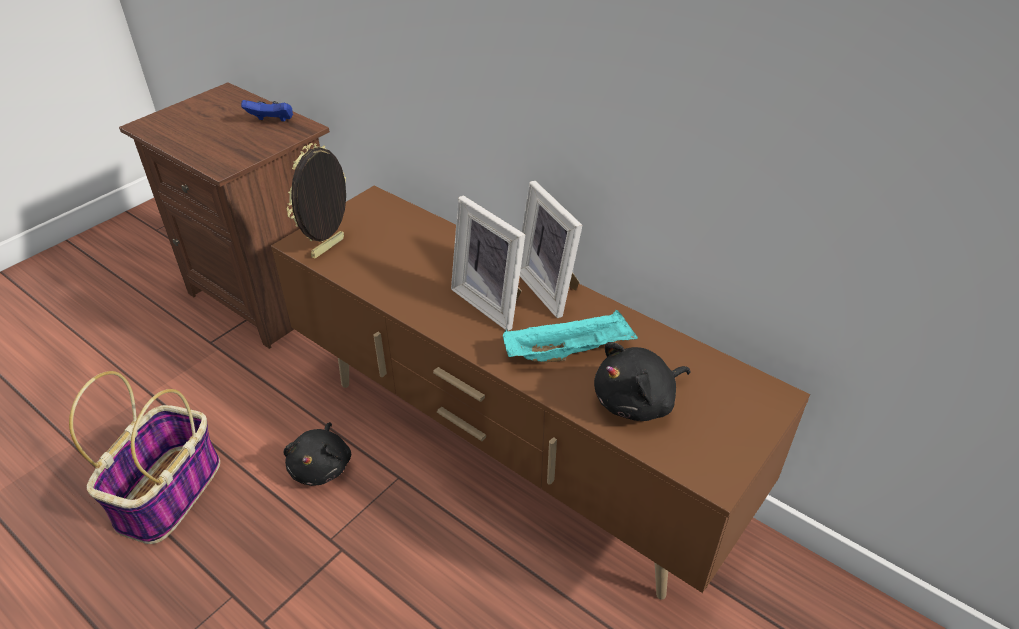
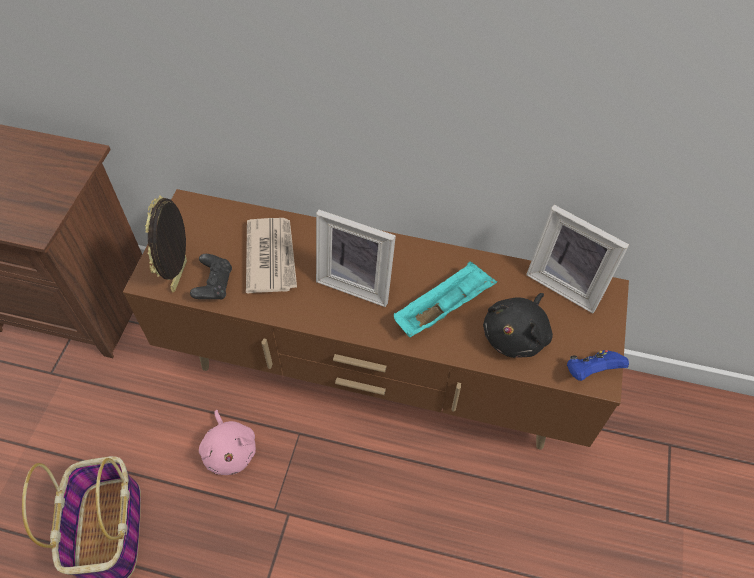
camera: 25 degrees left, 15 degrees up
blue game controller [241,100,293,122] -> blue game controller moved to [567,350,629,381]
black plush toy [283,422,351,486] -> pink plush toy [199,410,256,475]
picture frame [520,181,583,318] -> picture frame moved to [526,205,629,313]
none -> black game controller [190,254,232,300]
none -> newspaper [246,218,297,293]

